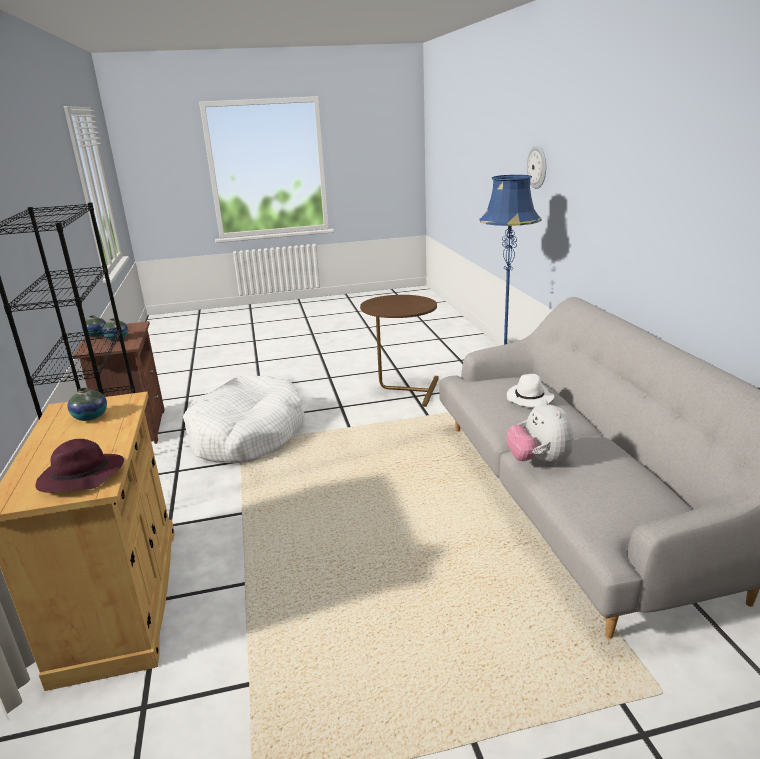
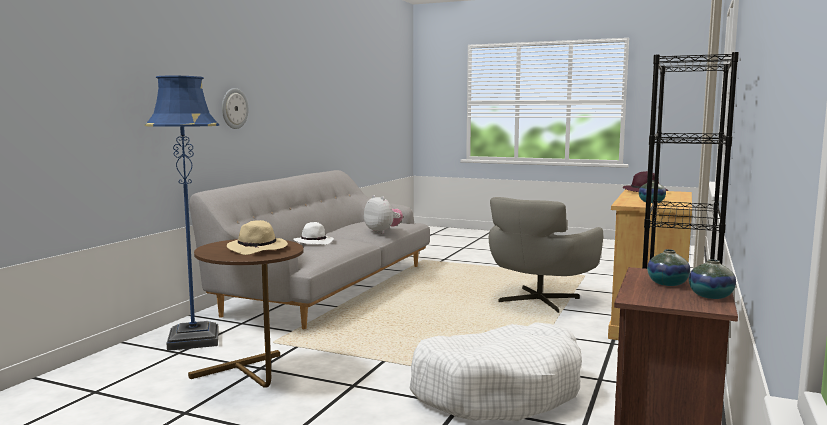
camera: 145 degrees left, 15 degrees down
plush toy [507,400,574,466] -> plush toy turned 60 degrees counterclockwise [364,195,403,234]
wall clock [527,146,546,189] -> wall clock moved to [222,88,249,129]
none -> beige hat [227,220,288,255]
none -> grey armchair [489,197,603,313]

